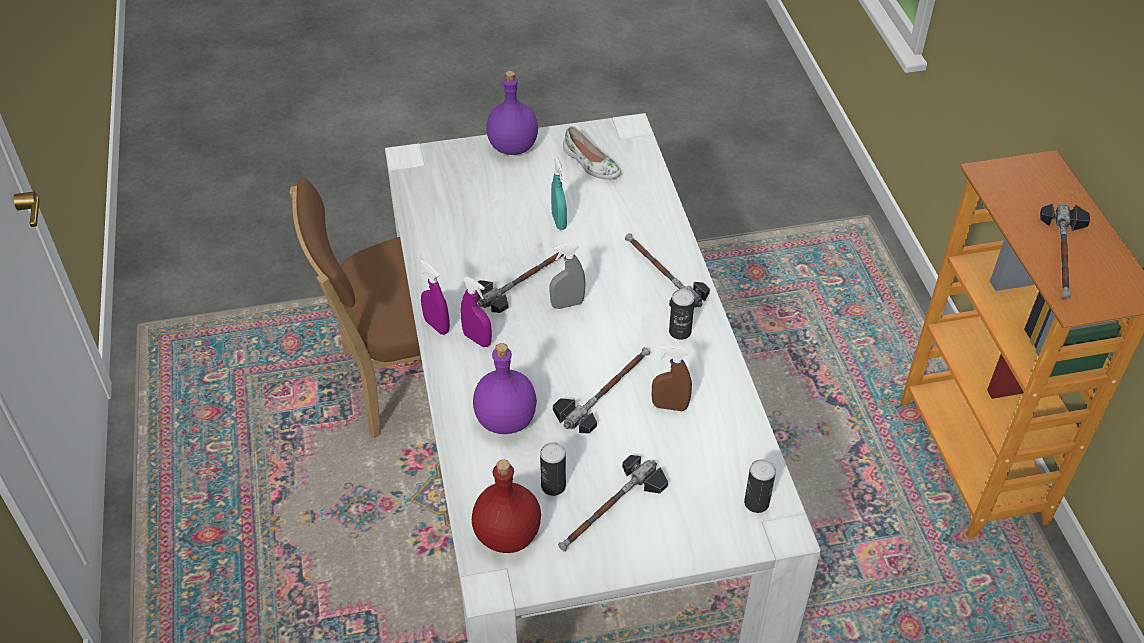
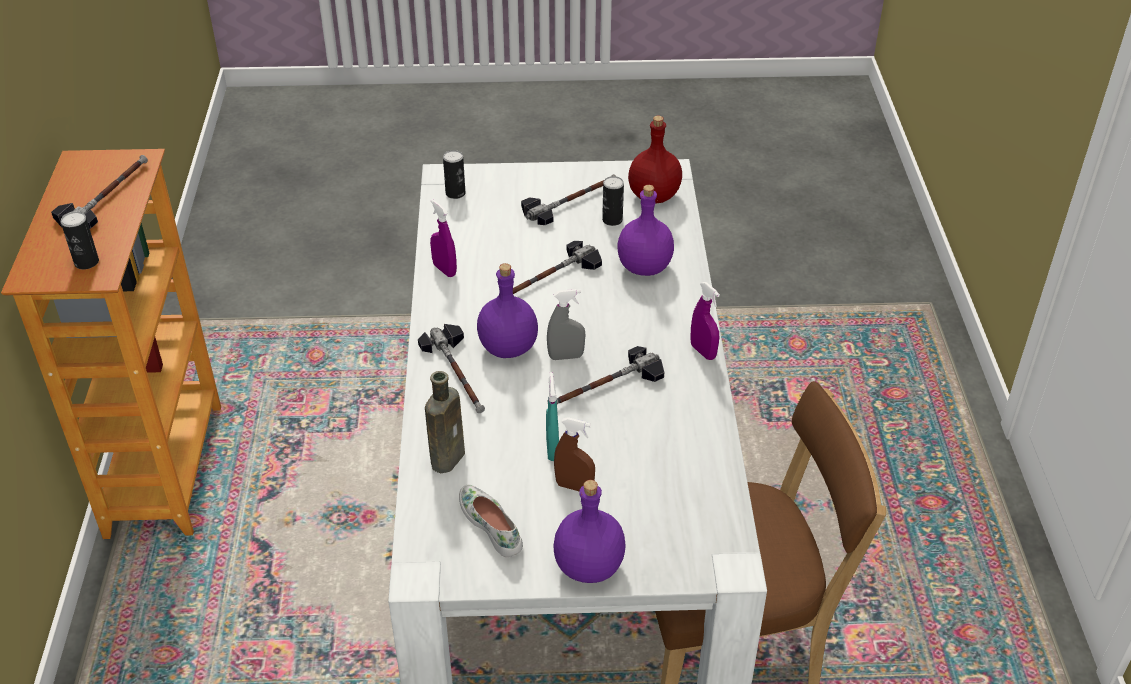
camera: 170 degrees left, 5 degrees down
purple spray bottle [460,277,492,347] -> purple spray bottle moved to [430,199,457,277]
brown spray bottle [652,345,692,411] -> brown spray bottle moved to [554,417,595,492]
can [669,289,695,340] -> can moved to [61,211,99,269]
none -> brown bottle [425,371,465,473]
none -> purple bottle [477,263,538,358]

